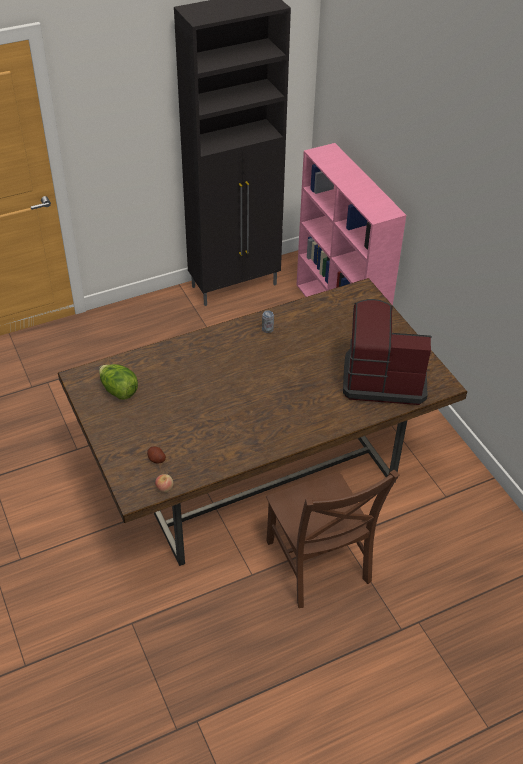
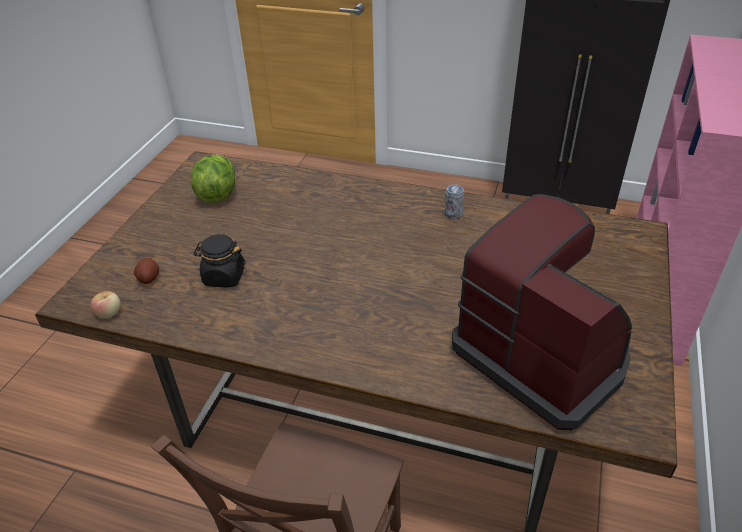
camera: 45 degrees right, 5 degrees down
none -> black jar [193,234,246,287]

